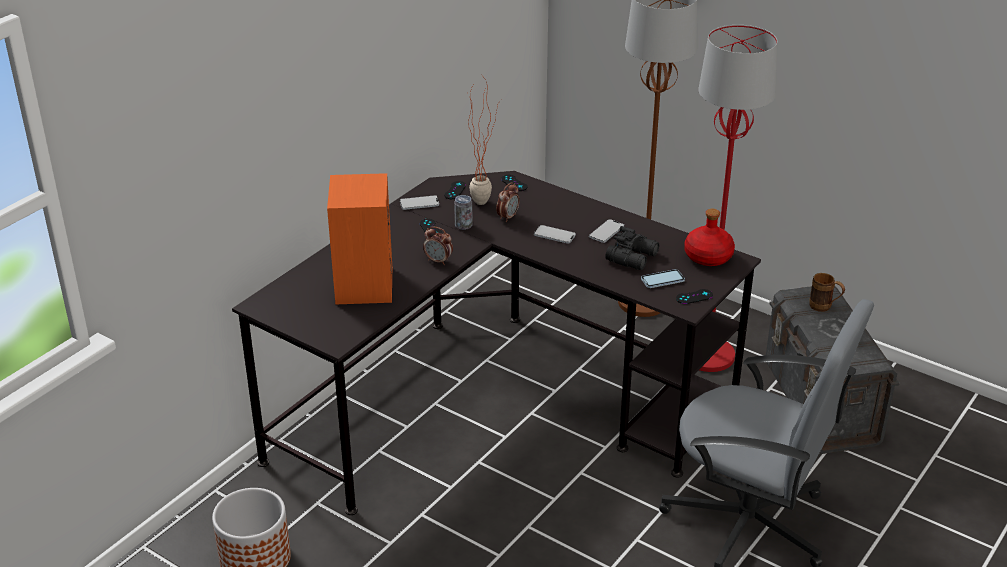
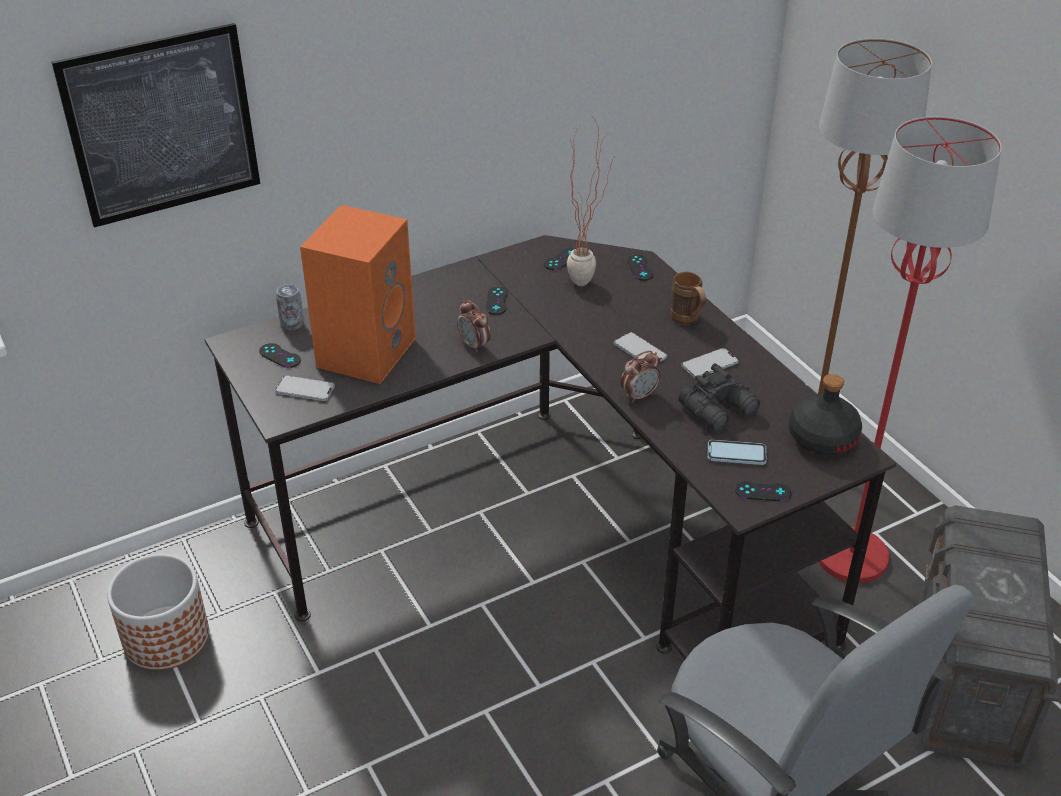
camera: 25 degrees right, 5 degrees up
phone [400,195,439,210] -> phone moved to [275,375,335,401]
can [454,195,473,230] -> can moved to [276,284,304,330]
alarm clock [496,182,520,222] -> alarm clock moved to [621,351,661,403]
red bottle [684,209,735,266] -> black bottle [789,374,862,456]
brown mug [809,273,845,312] -> brown mug moved to [670,272,706,325]
none -> picture [51,23,260,228]
none -> black game controller [259,343,301,368]

